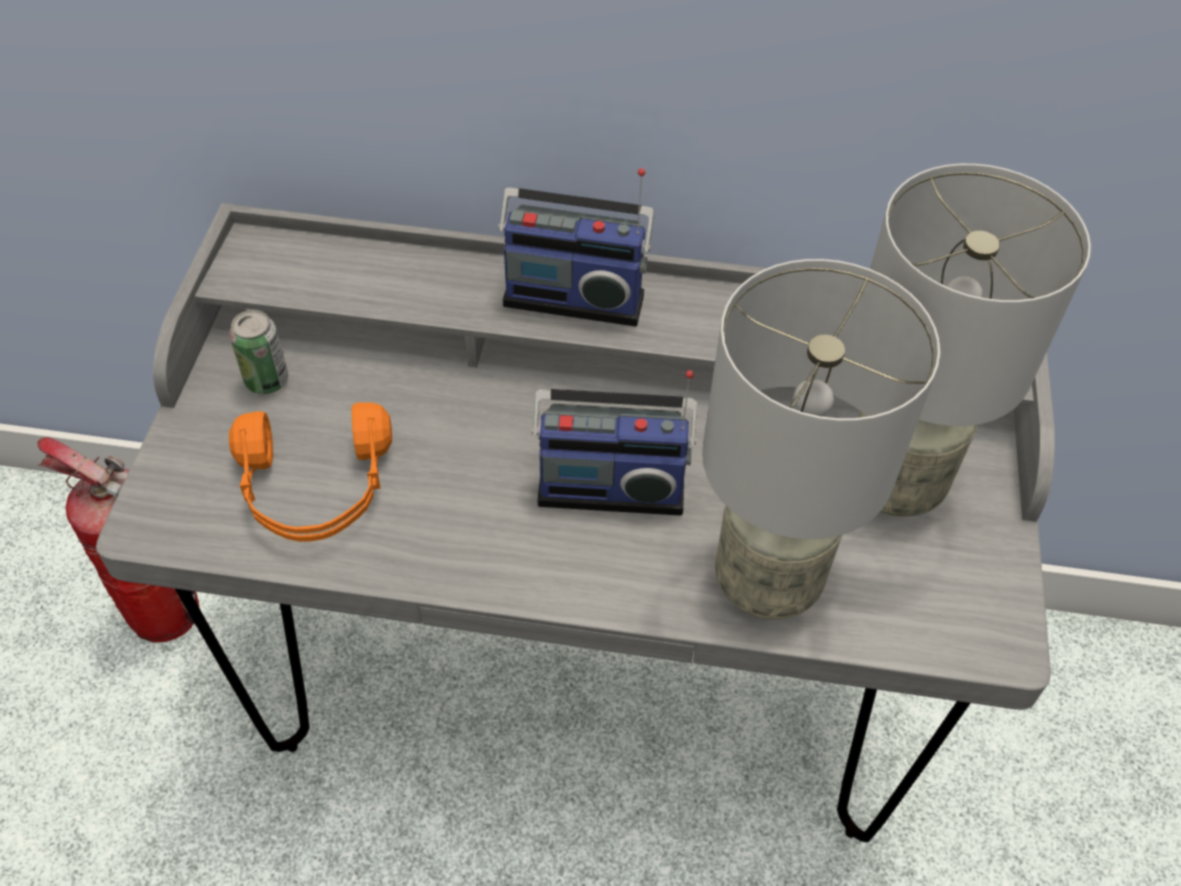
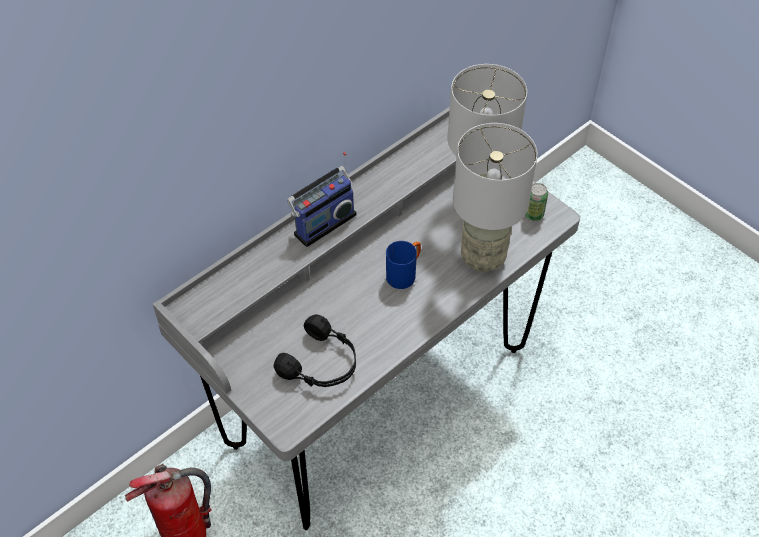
camera: 50 degrees left, 0 degrees up
can [229,310,288,394] -> can moved to [525,183,548,221]
orange headphones [229,402,392,542] -> black headphones [273,314,356,387]
radio [532,370,697,516] -> blue mug [386,241,421,289]

